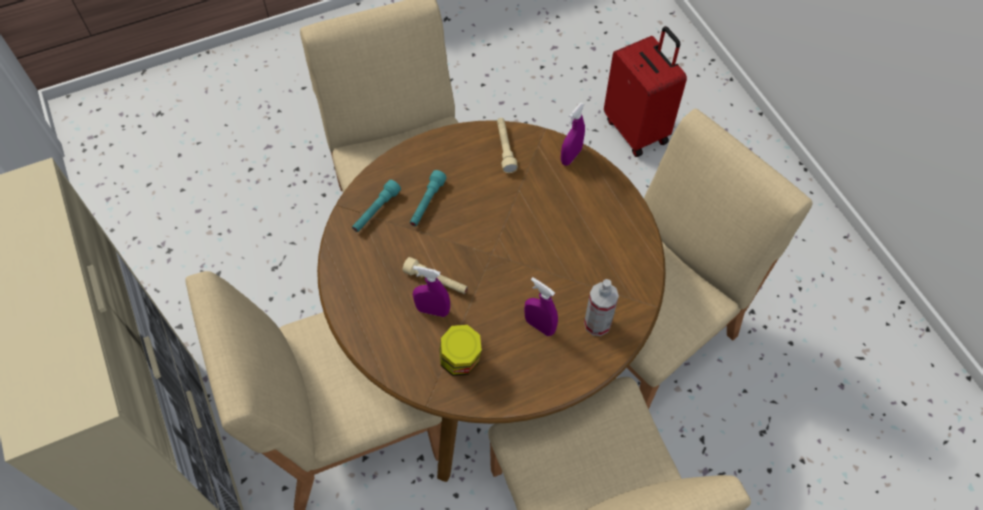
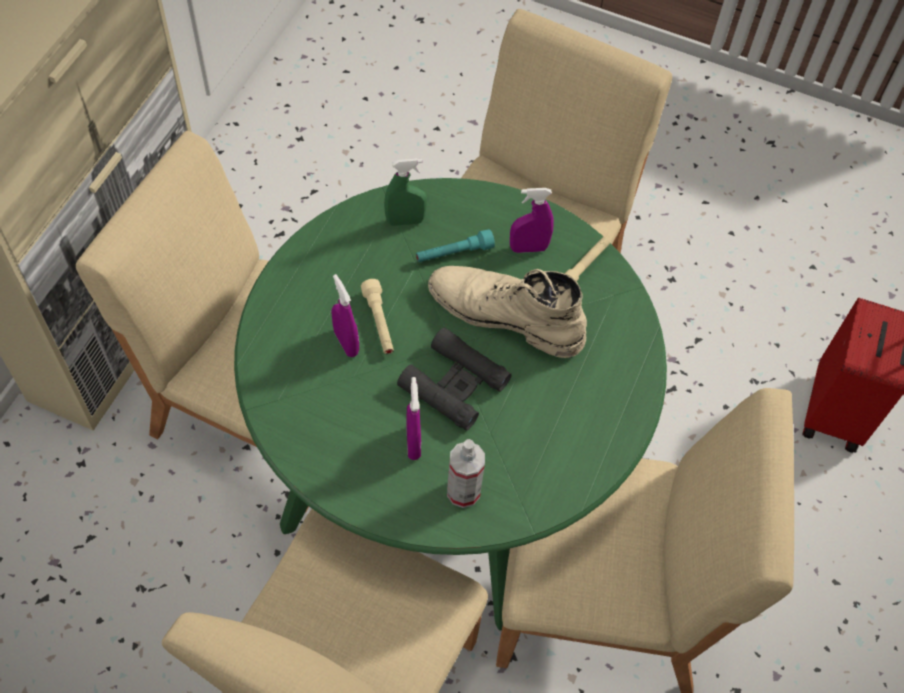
camera: 45 degrees right, 0 degrees up
brown dining table [317,120,666,482] -> green dining table [234,178,667,631]
turquoise flashlight [352,180,401,232] -> green spray bottle [384,158,427,226]
jar [439,325,482,376] -> none
purple spray bottle [561,102,585,166] -> purple spray bottle moved to [510,188,554,253]
none -> black binoculars [397,327,512,431]
none -> beige boot [428,266,587,358]

